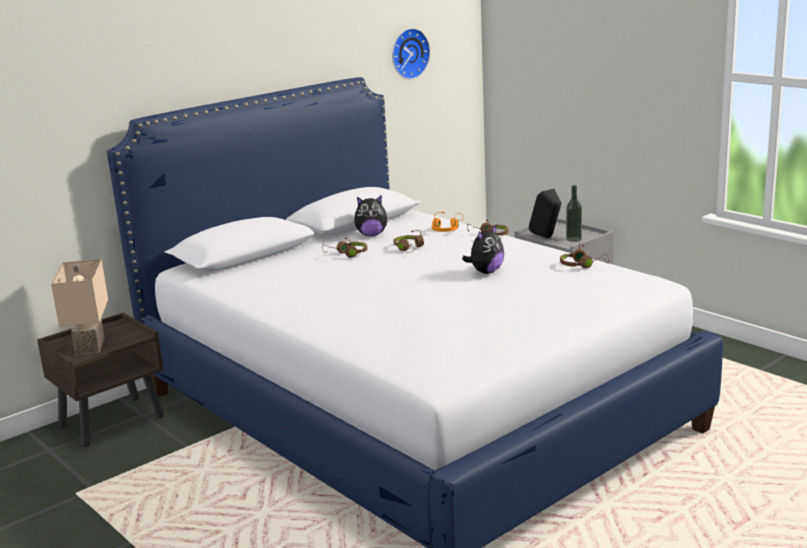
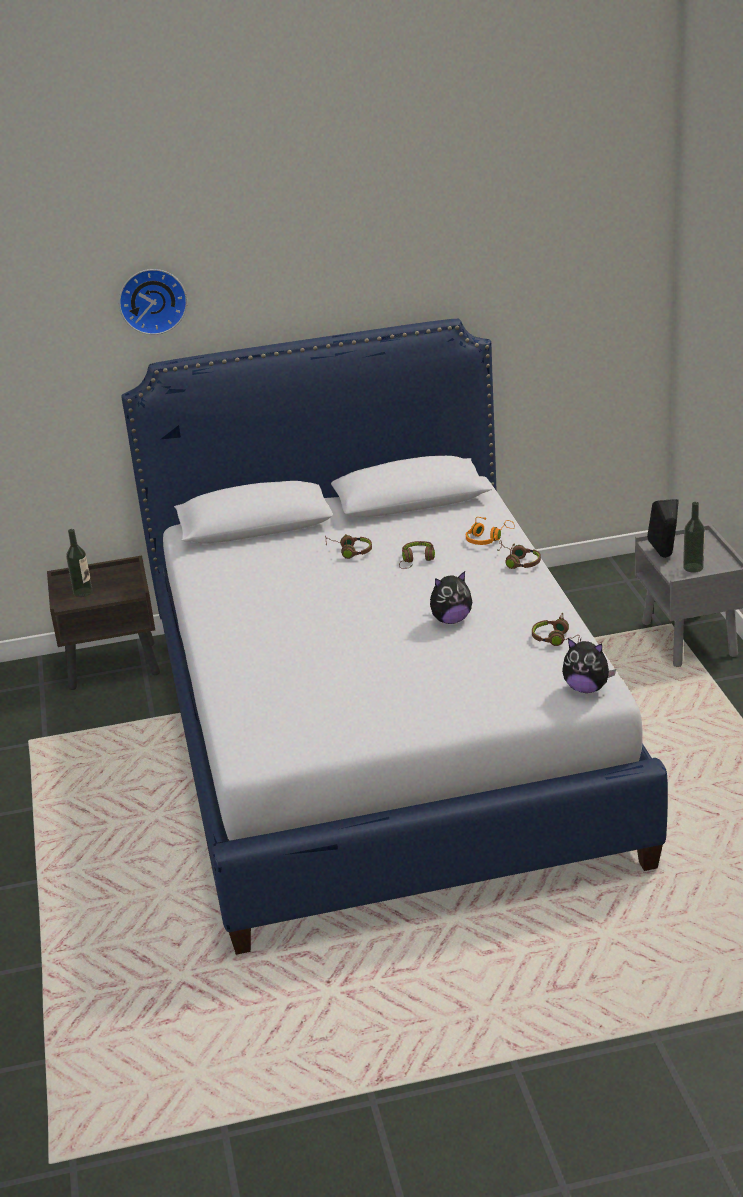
camera: 30 degrees right, 10 degrees up
beige table lamp [51,259,108,355] -> bottle [66,529,93,597]
plush toy [354,195,389,236] -> plush toy moved to [562,638,616,693]
wall clock [392,28,430,79] -> wall clock moved to [119,269,187,335]

